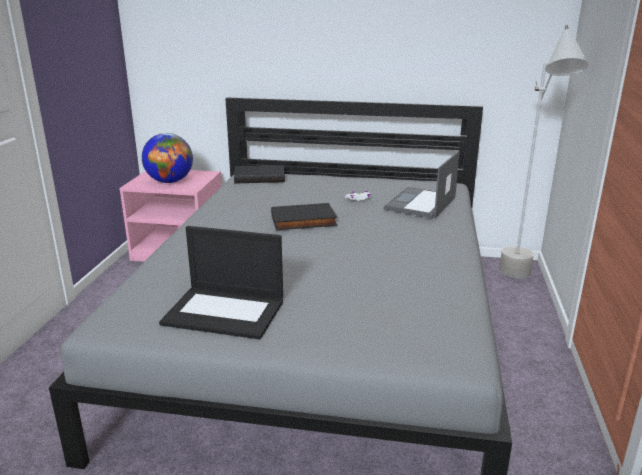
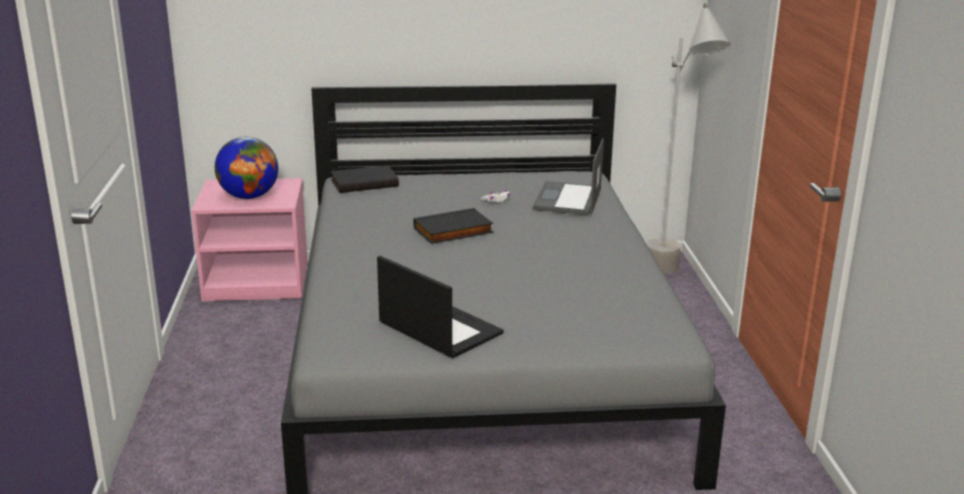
camera: 15 degrees left, 0 degrees up
laptop [159,226,283,339] -> laptop turned 135 degrees counterclockwise [377,256,504,358]

